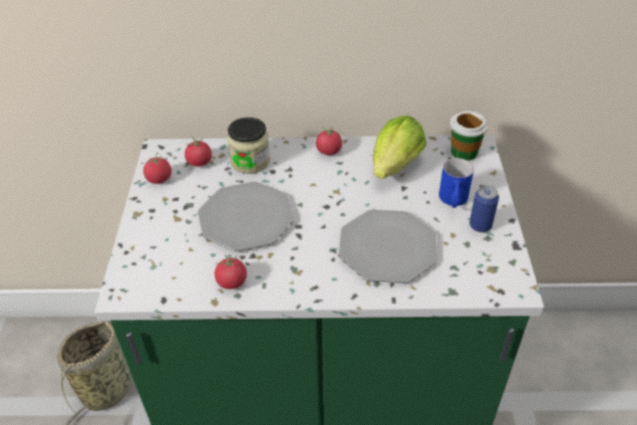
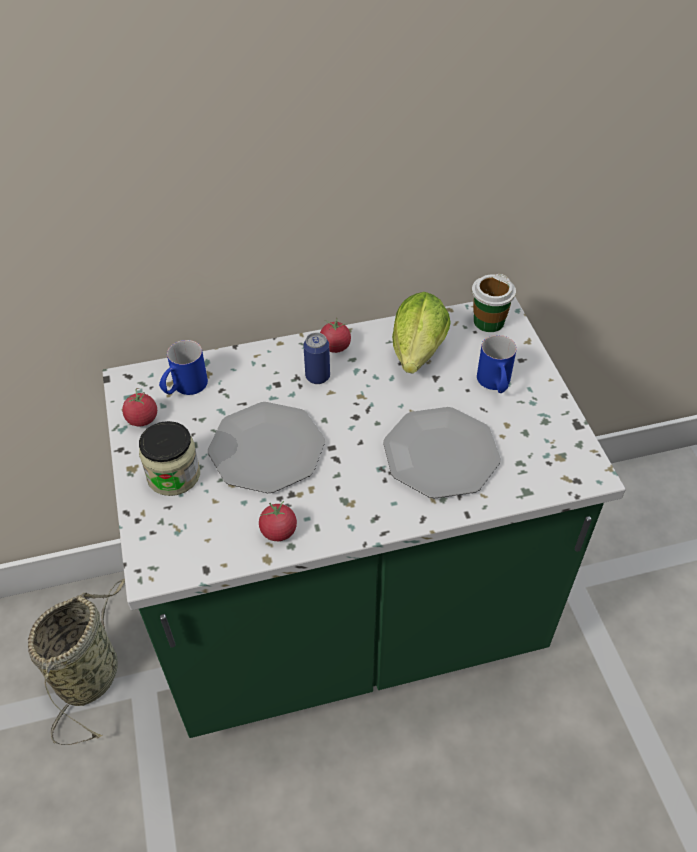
camera: 15 degrees left, 5 degrees up
tomato [185,137,212,167] -> blue mug [159,340,208,395]
jar [227,117,270,174] -> jar moved to [139,421,200,496]
can [469,185,499,232] -> can moved to [303,332,330,384]

